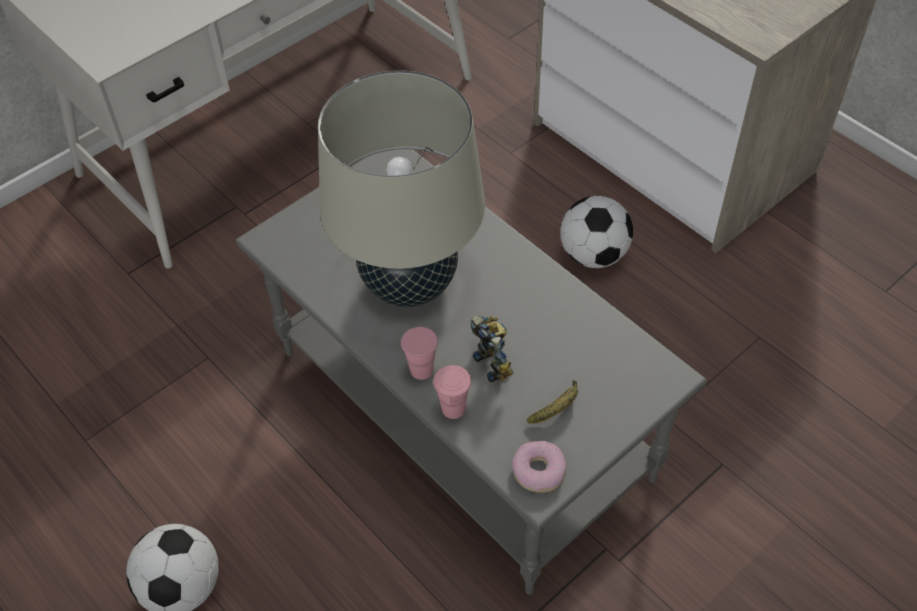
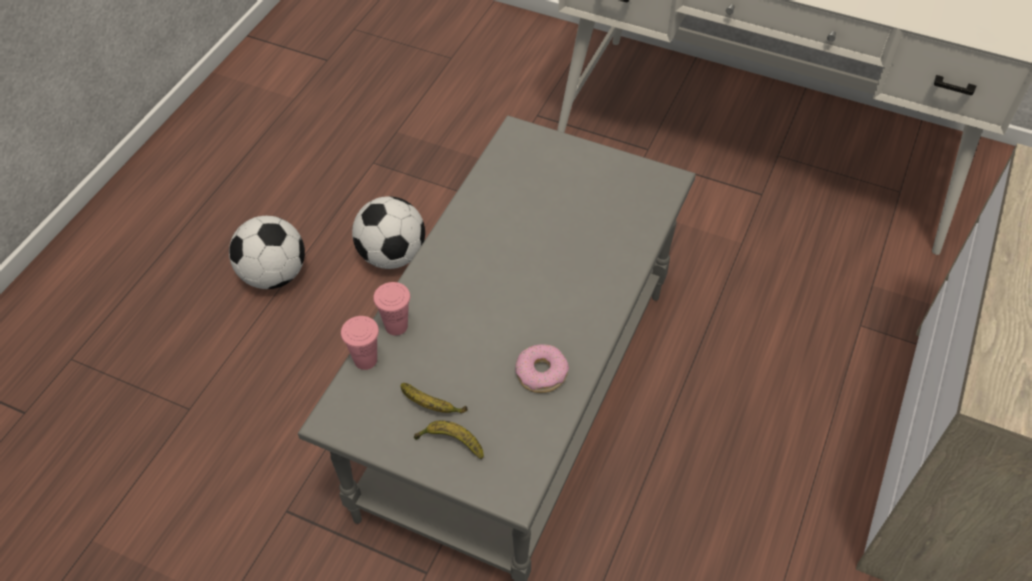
camera: 65 degrees right, 0 degrees up
beige table lamp [318,70,485,307] -> none
pink cup [401,327,438,380] -> pink cup moved to [341,316,379,370]
toy robot [471,316,513,382] -> none
donut [512,441,566,493] -> donut moved to [515,344,569,393]
football [560,196,633,268] -> football moved to [352,196,425,269]
none -> banana [414,420,484,459]

